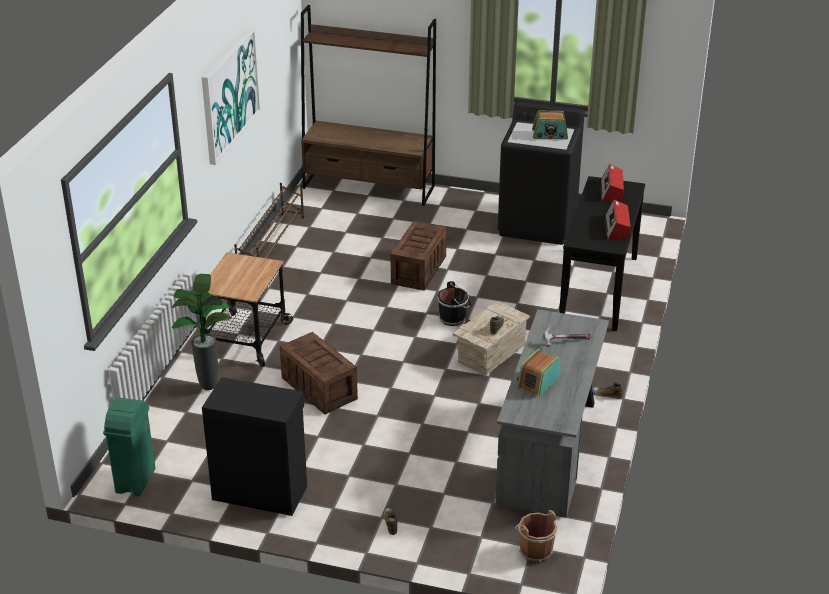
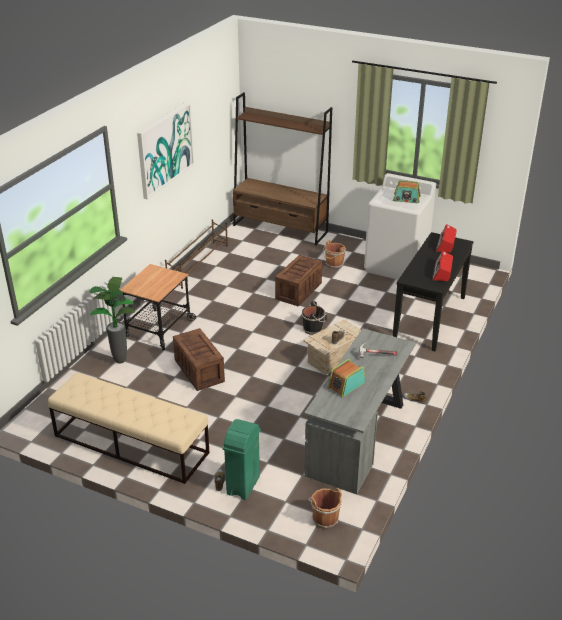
camera: 10 degrees right, 0 degrees up
green trash can [103,398,155,496] -> green trash can moved to [222,419,261,500]
black cabinet [202,377,307,516] -> beige bench [48,372,210,484]
black washing machine [498,102,585,245] -> white washing machine [364,173,436,280]
none -> brown bucket [323,240,346,269]

